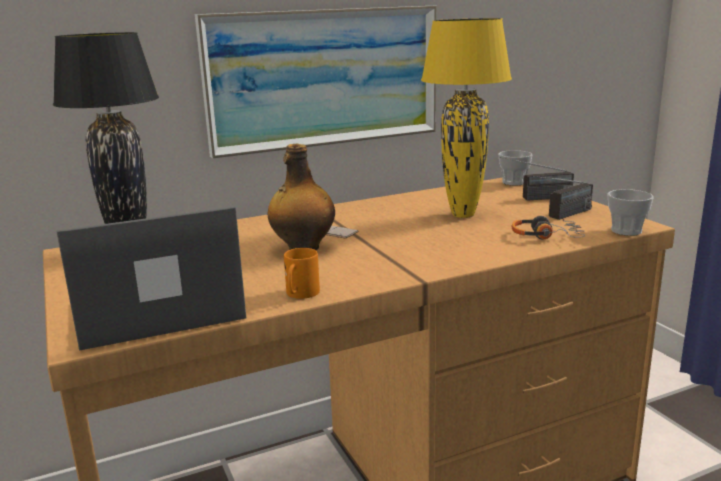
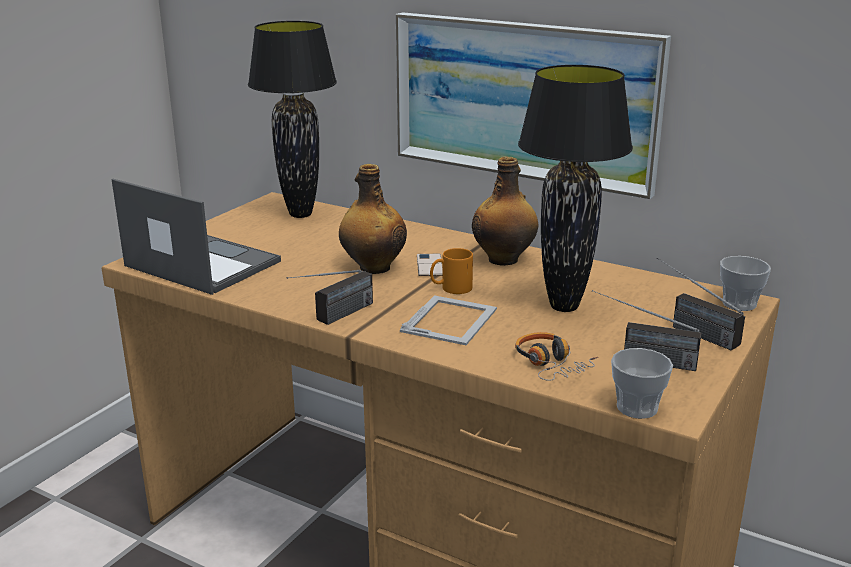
camera: 55 degrees right, 5 degrees up
orange mug [284,248,320,299] -> orange mug moved to [430,248,473,294]
yellow table lamp [421,18,512,218] -> black table lamp [518,65,633,312]
none -> radio [287,270,373,325]
none -> picture frame [400,295,497,345]
none -> bottle [472,156,539,266]

